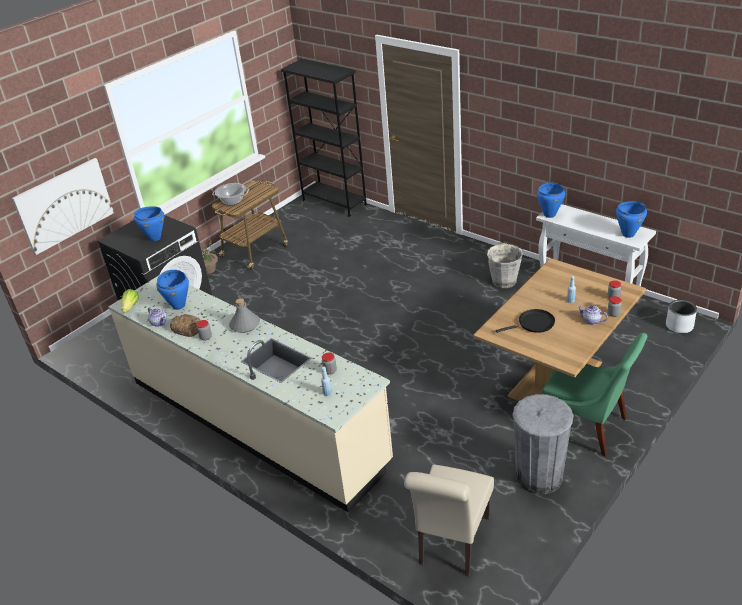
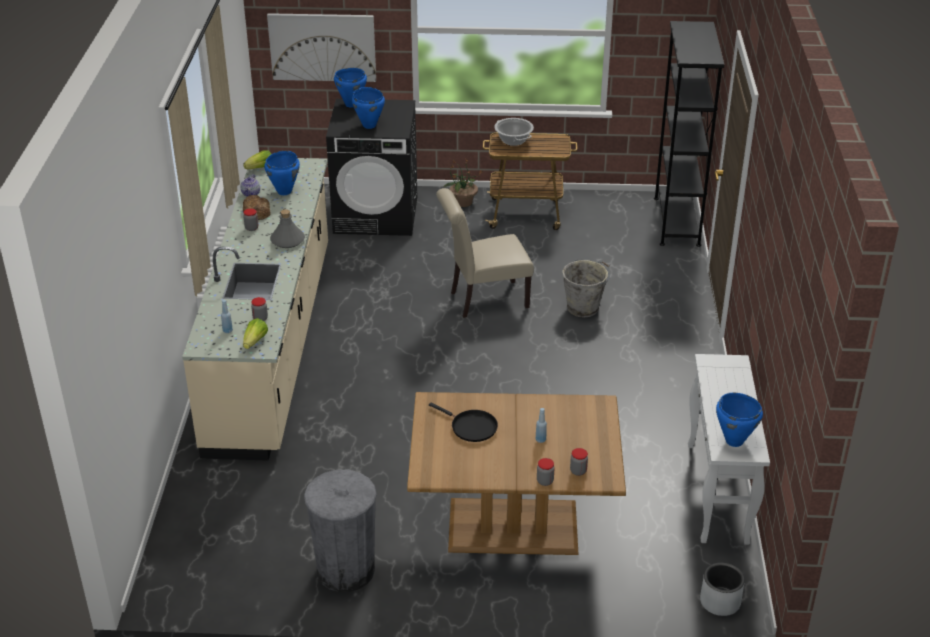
camera: 50 degrees right, 0 degrees up
beige chair [404,464,494,577] -> beige chair moved to [436,188,534,318]
grey bucket [485,242,524,288] -> grey bucket moved to [562,259,610,318]
blue cooking pot [537,182,565,218] -> blue cooking pot moved to [334,68,367,107]
green chair [542,333,647,457] -> none
teapot [577,306,608,325] -> none
none -> lettuce [243,318,268,349]

